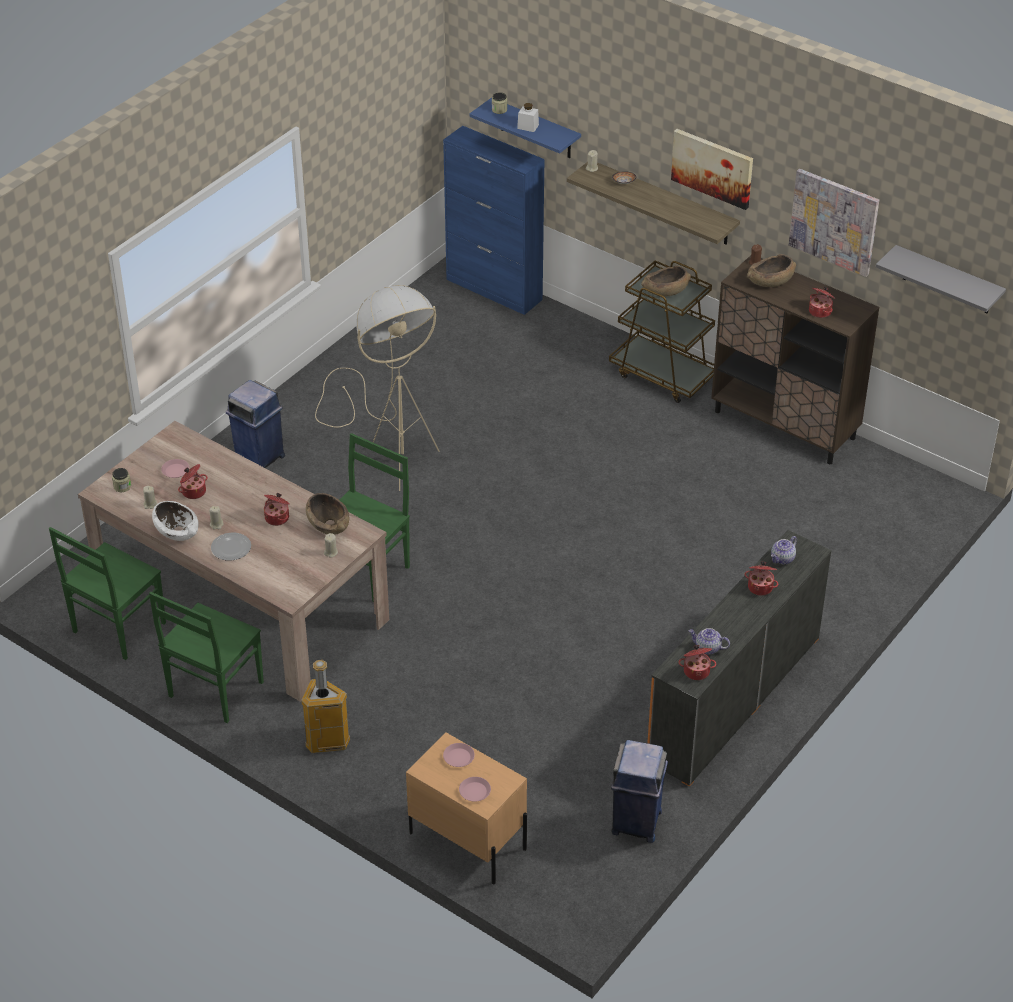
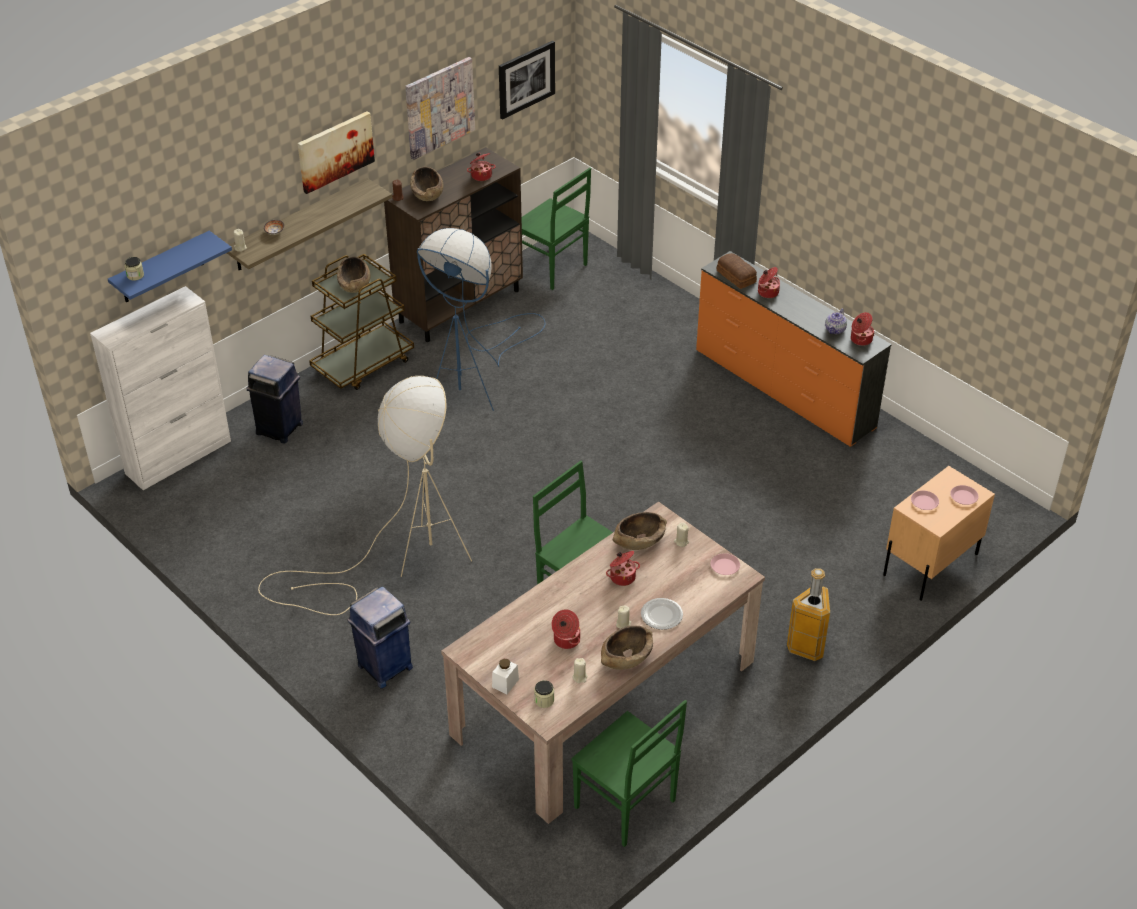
camera: 80 degrees left, 0 degrees up
green chair [149,592,264,723] -> green chair moved to [521,168,591,290]
white bowl [152,501,199,541] -> brown bowl [601,626,653,670]
pink plate [161,459,190,478] -> pink plate moved to [710,553,740,575]
blue cabinet [443,126,545,315] -> white cabinet [90,286,231,490]
white jar [517,103,539,132] -> white jar moved to [492,658,519,694]
blue trash can [611,740,668,843] -> blue trash can moved to [246,355,303,444]
teapot [771,536,797,565] -> bread [716,253,757,289]
grey shelf [876,245,1006,314] -> picture [499,41,555,120]
none -> blue floor lamp [417,228,545,411]

